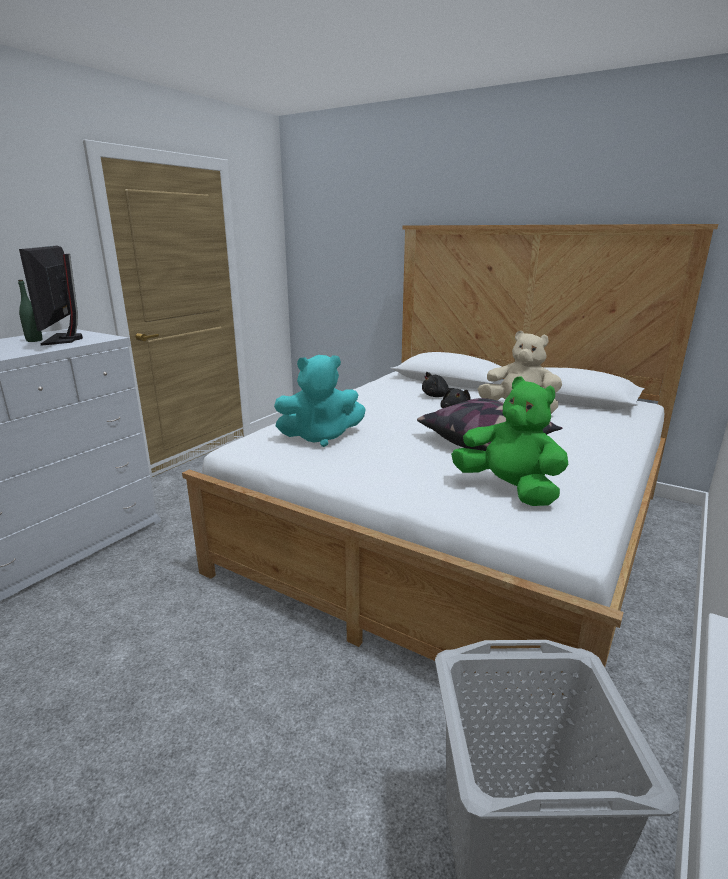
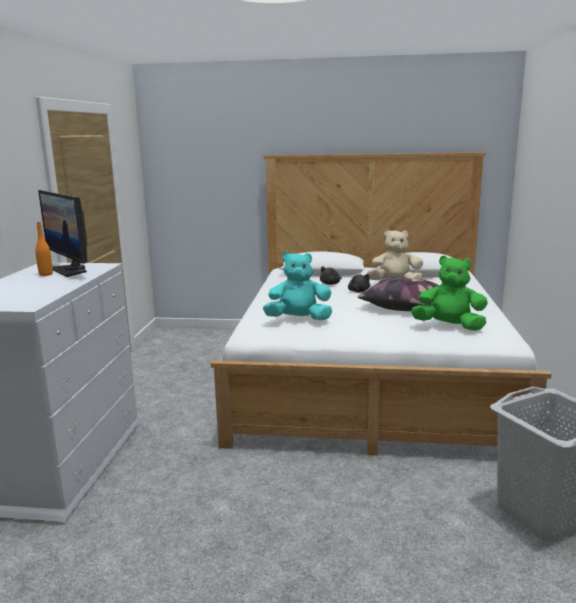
camera: 25 degrees left, 5 degrees down
green bottle [18,280,42,342] -> orange bottle [35,222,53,276]
turquoise plush toy [274,355,366,447] -> turquoise plush toy turned 150 degrees counterclockwise [263,252,332,320]

